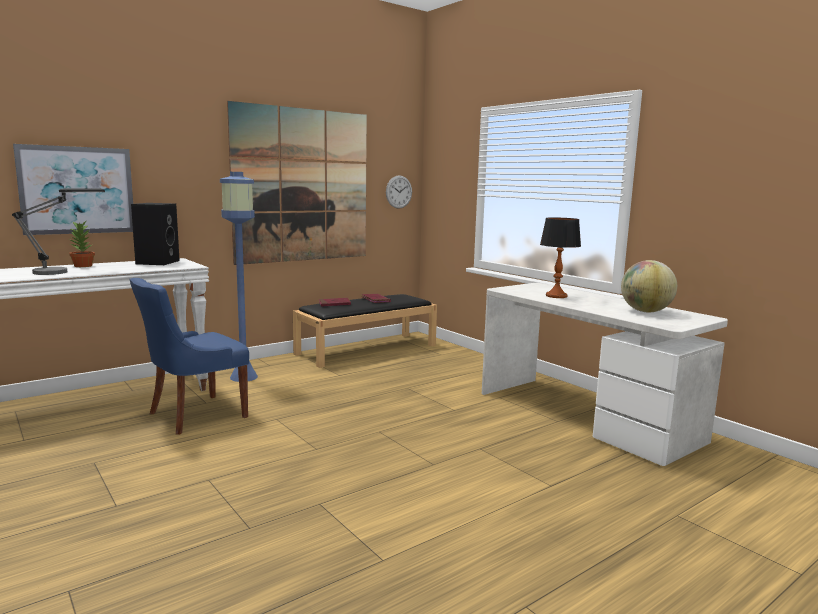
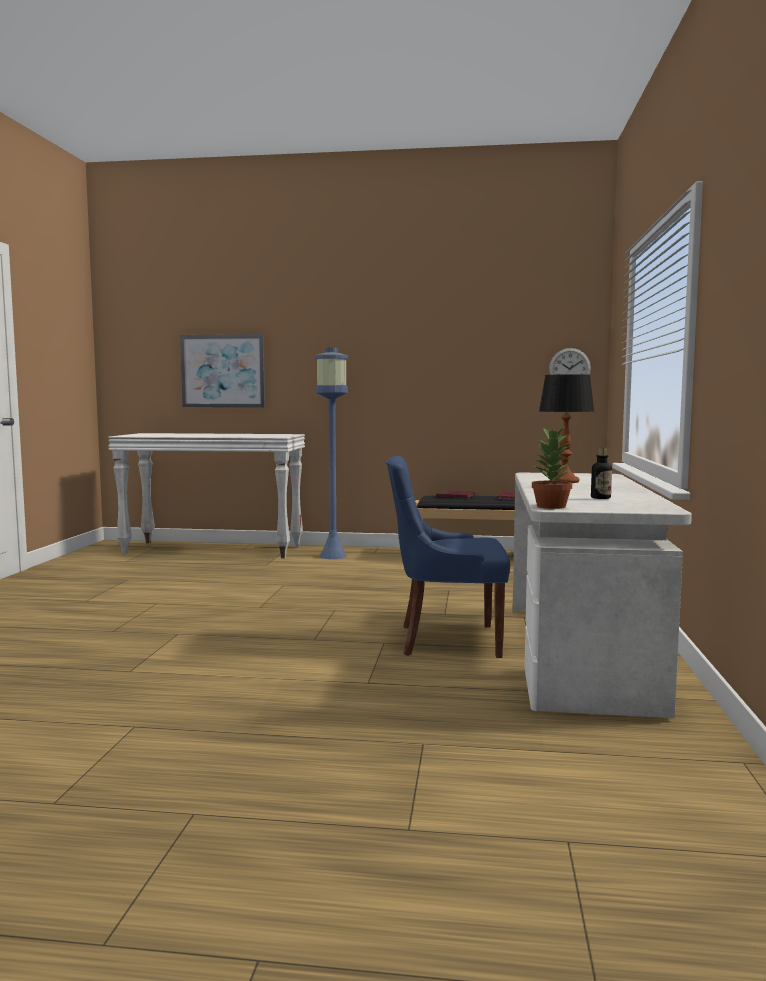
camera: 45 degrees right, 5 degrees down
table lamp [12,189,105,275] -> none
potted plant [69,221,95,267] -> potted plant moved to [532,427,572,509]
blue chair [129,278,249,435] -> blue chair moved to [386,456,510,658]
black speaker [131,203,180,265] -> none
picture [227,101,367,265] -> none
globe [621,260,677,312] -> bottle [591,448,612,499]

